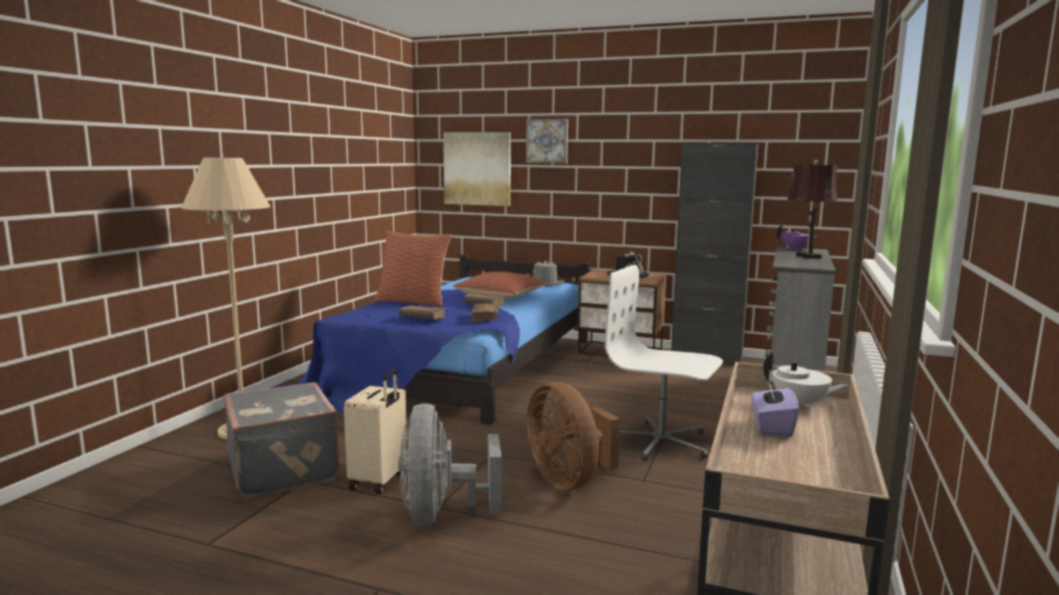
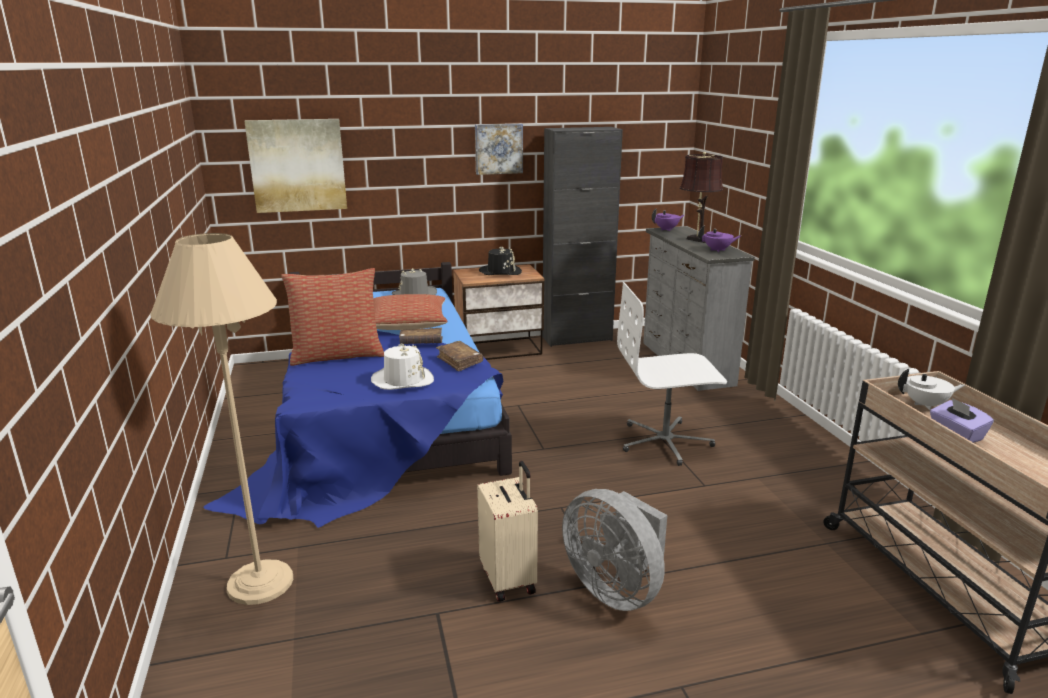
camera: 35 degrees left, 10 degrees up
grey suitcase [224,382,340,498] -> none
brown book [399,305,446,320] -> white hat [371,344,434,390]
picture [526,119,568,163] -> picture moved to [475,124,523,175]
brown fan [527,382,620,490] -> none
none -> purple teapot [699,225,741,252]

